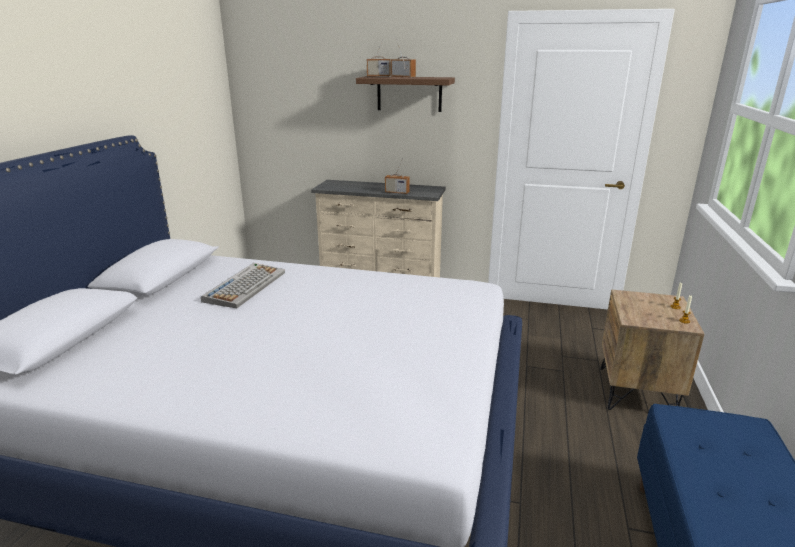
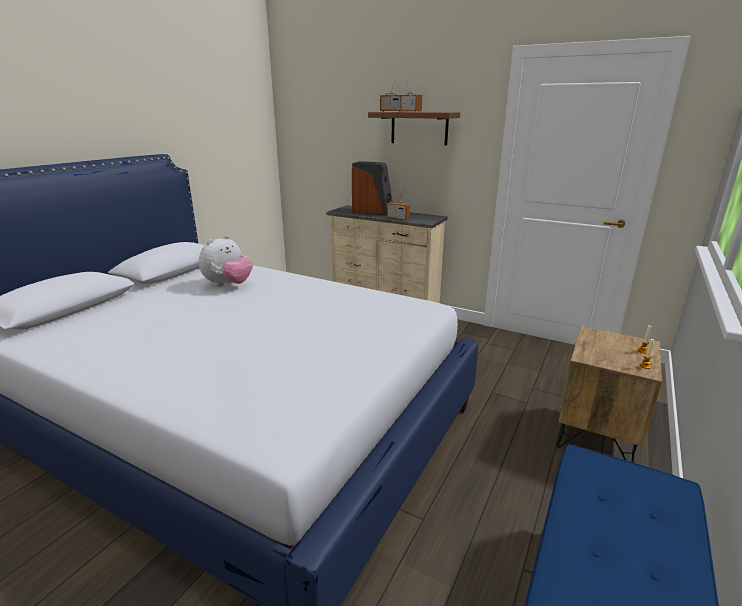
camera: 15 degrees right, 0 degrees up
keyboard [201,263,285,308] -> plush toy [199,235,253,287]
none -> speaker [352,161,393,215]

